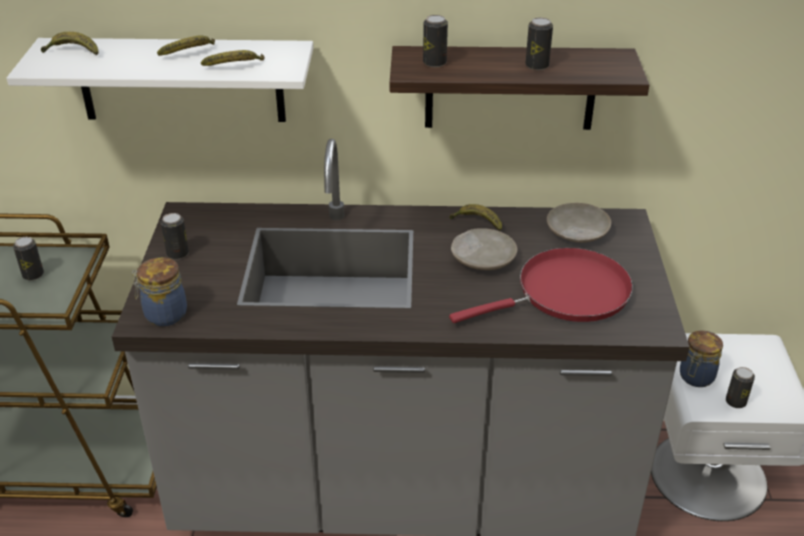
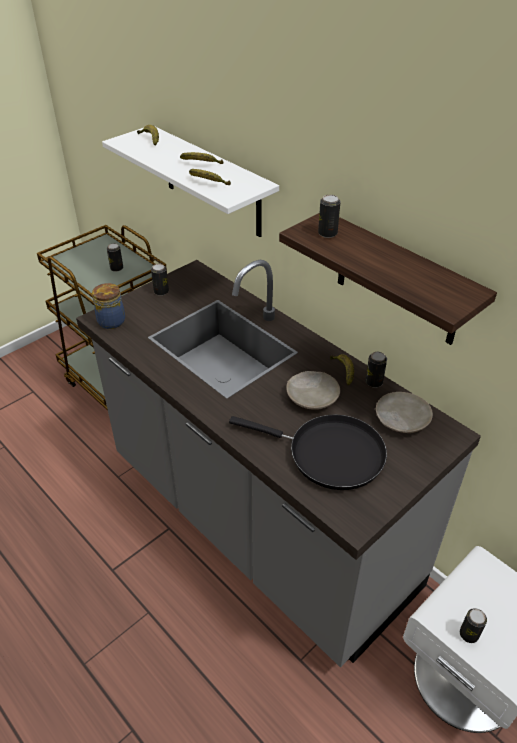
camera: 45 degrees right, 5 degrees up
red frying pan [449,248,633,323] -> black frying pan [229,415,387,490]
can [525,18,553,70] -> can moved to [365,352,387,388]
jar [680,330,723,387] -> none

